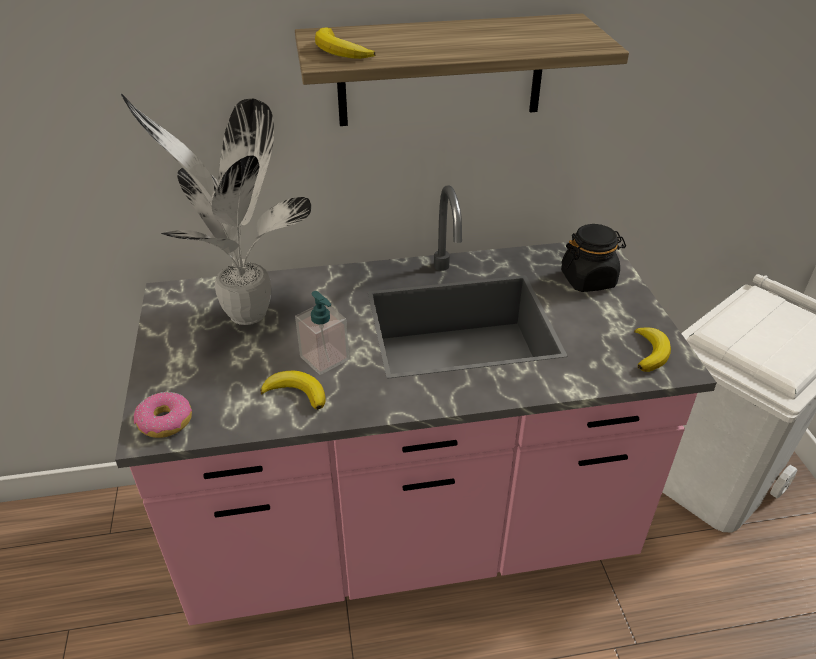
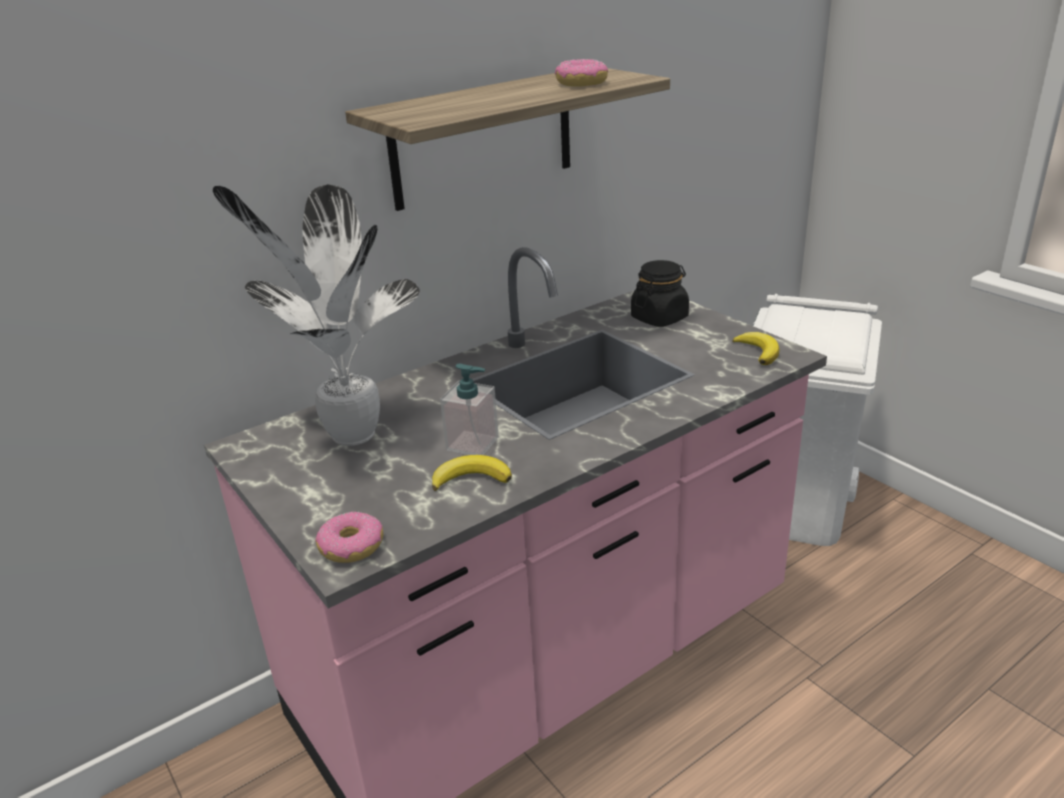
camera: 25 degrees left, 10 degrees down
banana [315,27,376,59] -> none
none -> donut [555,59,608,86]

